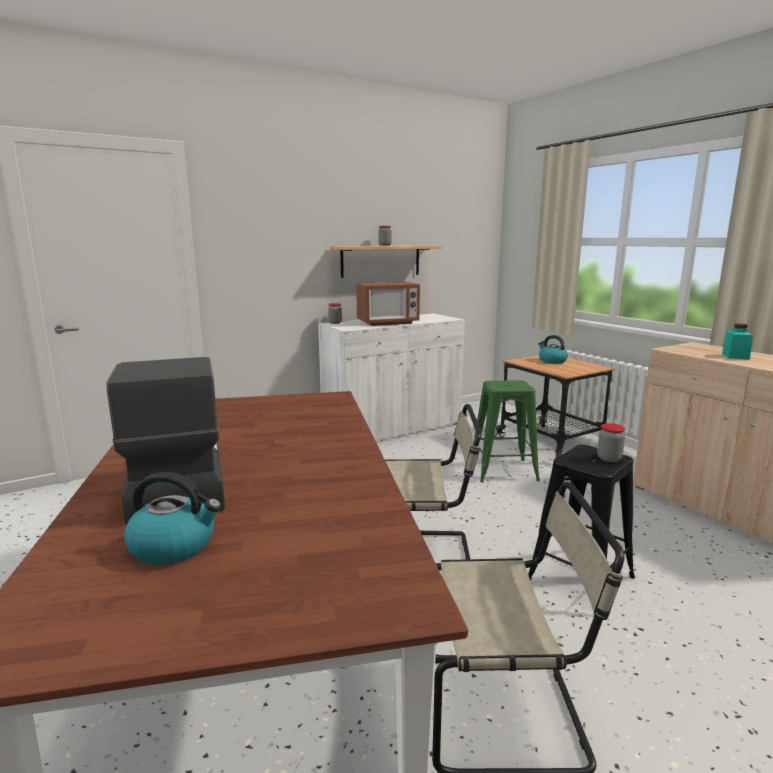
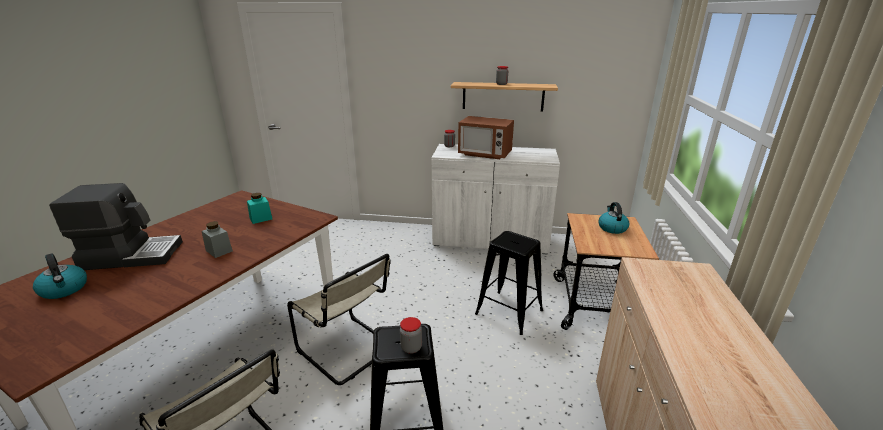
camera: 40 degrees right, 10 degrees up
coffee machine [106,357,225,524] -> coffee machine turned 60 degrees clockwise [49,183,183,270]
green stool [473,380,540,483] -> black stool [475,231,543,335]
turquoise jar [722,323,753,359] -> turquoise jar moved to [247,193,272,224]
none -> grey jar [202,221,233,258]

